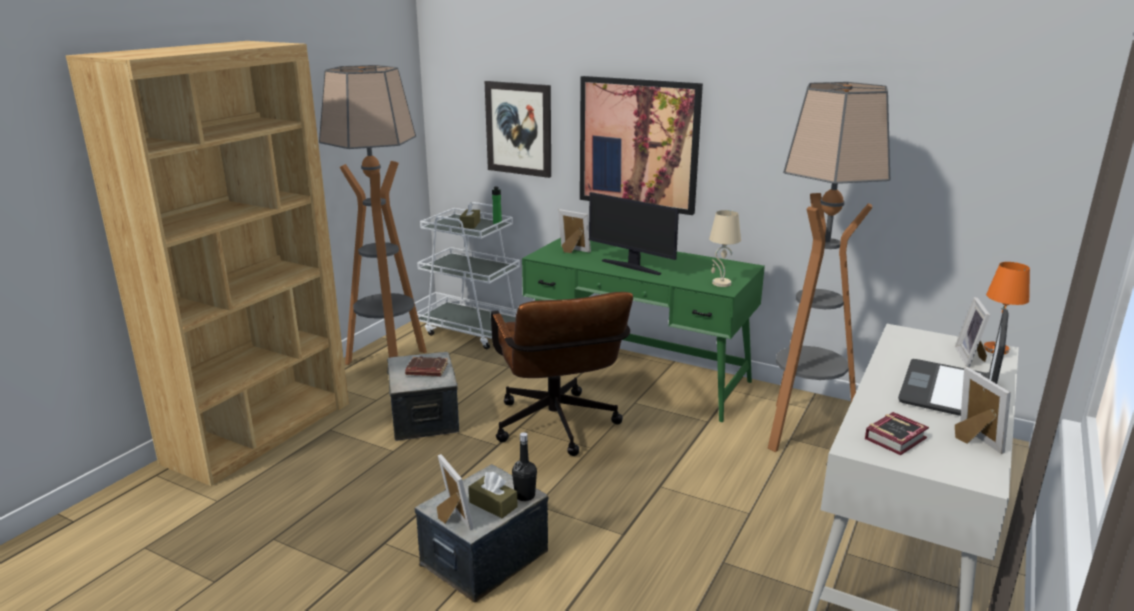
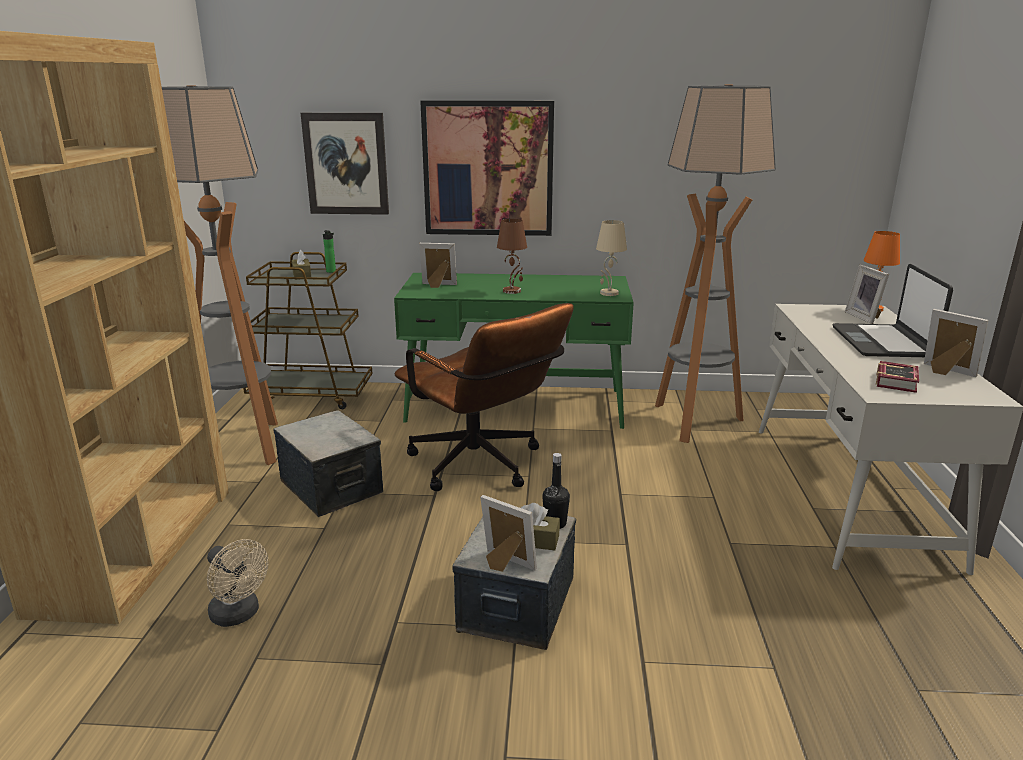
camera: 25 degrees left, 0 degrees up
brown book [405,357,448,376] -> none
white cart [417,202,520,349] -> brown cart [243,252,373,409]
monitor [589,192,679,275] -> brown table lamp [497,219,527,294]
none -> beige fan [207,539,268,627]

